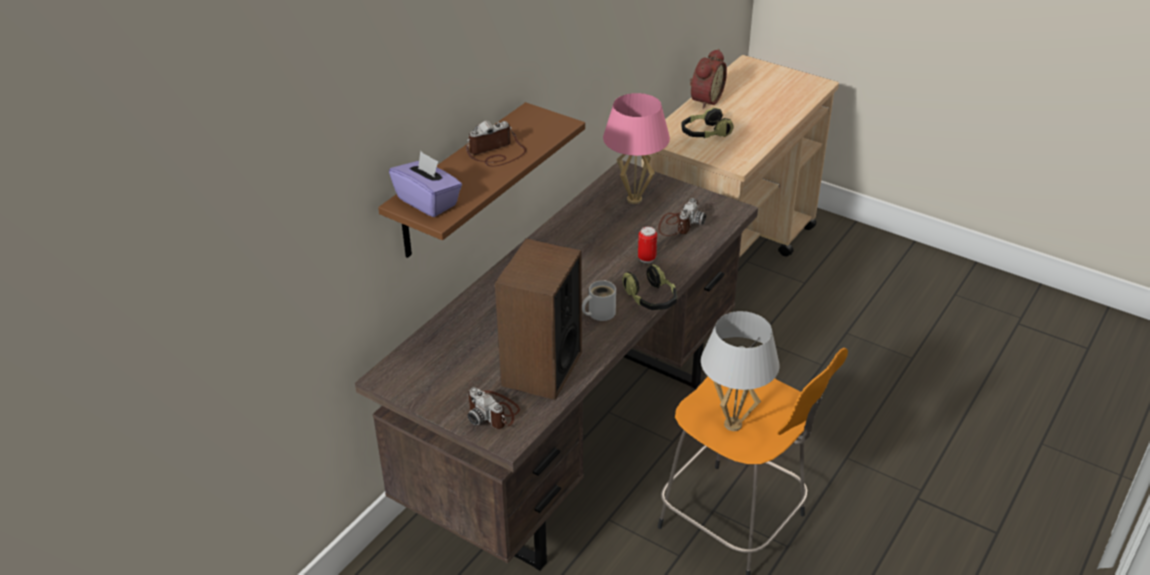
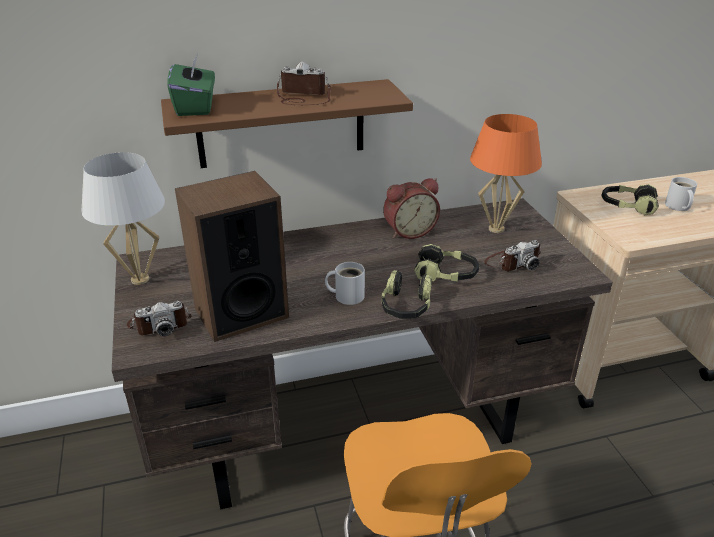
camera: 40 degrees right, 5 degrees down
purple tissue box [389,151,462,217] -> green tissue box [167,54,215,116]
camera [467,387,520,429] -> camera turned 105 degrees counterclockwise [127,301,192,336]
pink table lamp [603,93,670,204] -> orange table lamp [470,114,542,233]
can [638,227,657,263] -> headphones [414,244,479,282]
alarm clock [690,49,727,109] -> alarm clock moved to [383,178,440,239]
white table lamp [701,311,779,431] -> white table lamp moved to [81,152,165,285]
none -> white mug [665,177,697,211]

